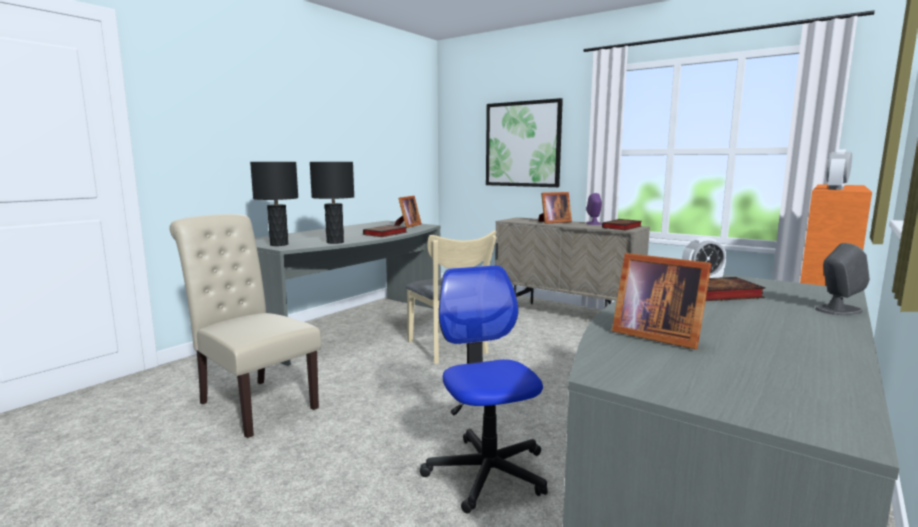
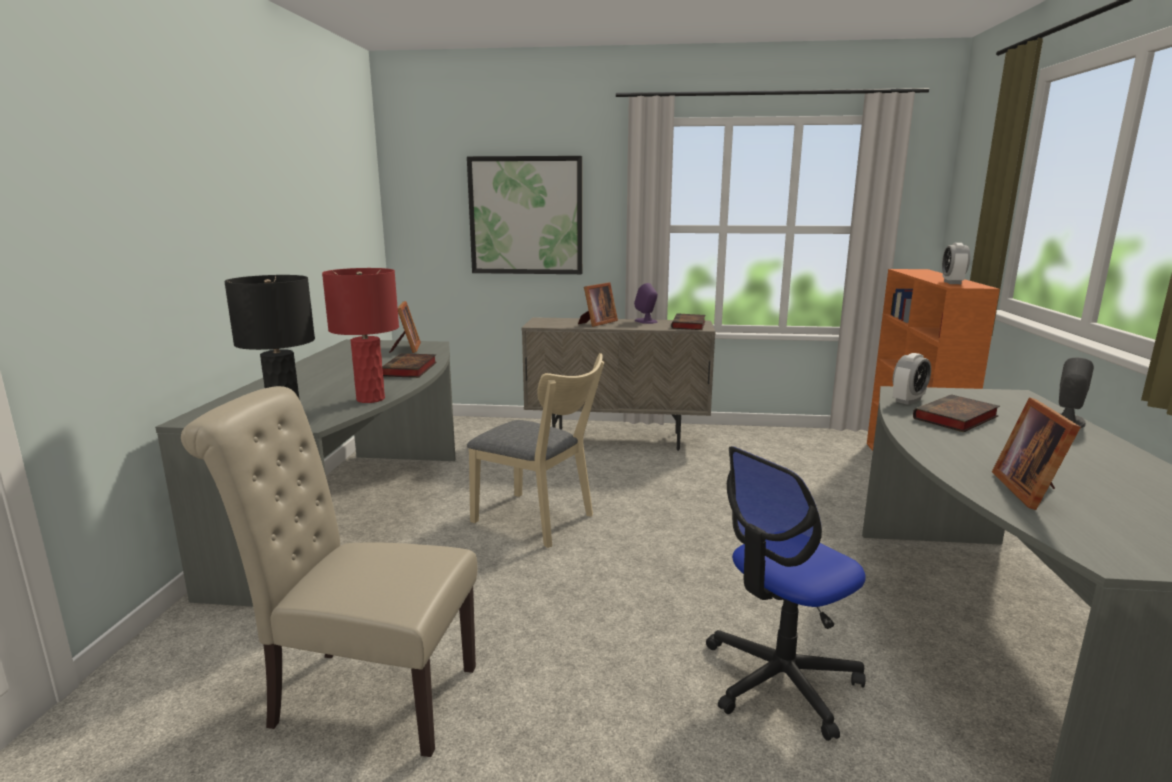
camera: 30 degrees left, 5 degrees up
black table lamp [310,162,354,244] -> red table lamp [322,268,399,403]
office chair [420,265,548,514] -> office chair turned 75 degrees counterclockwise [706,446,866,741]
picture frame [612,253,711,349] -> picture frame turned 90 degrees clockwise [992,397,1081,510]

